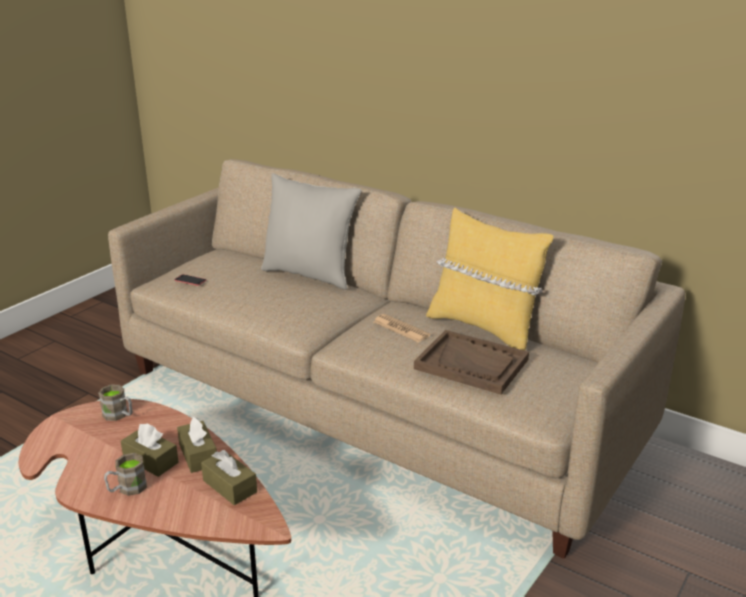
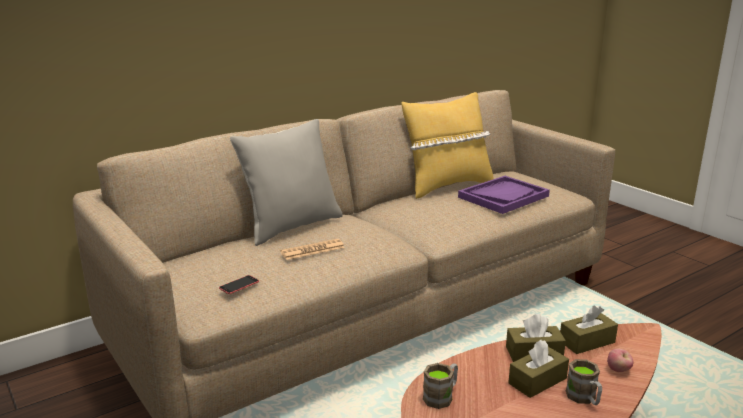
camera: 70 degrees left, 5 degrees down
newspaper [374,314,430,343] -> newspaper moved to [280,239,345,260]
brown tray [414,330,529,395] -> purple tray [458,176,550,214]
none -> apple [607,349,633,372]

